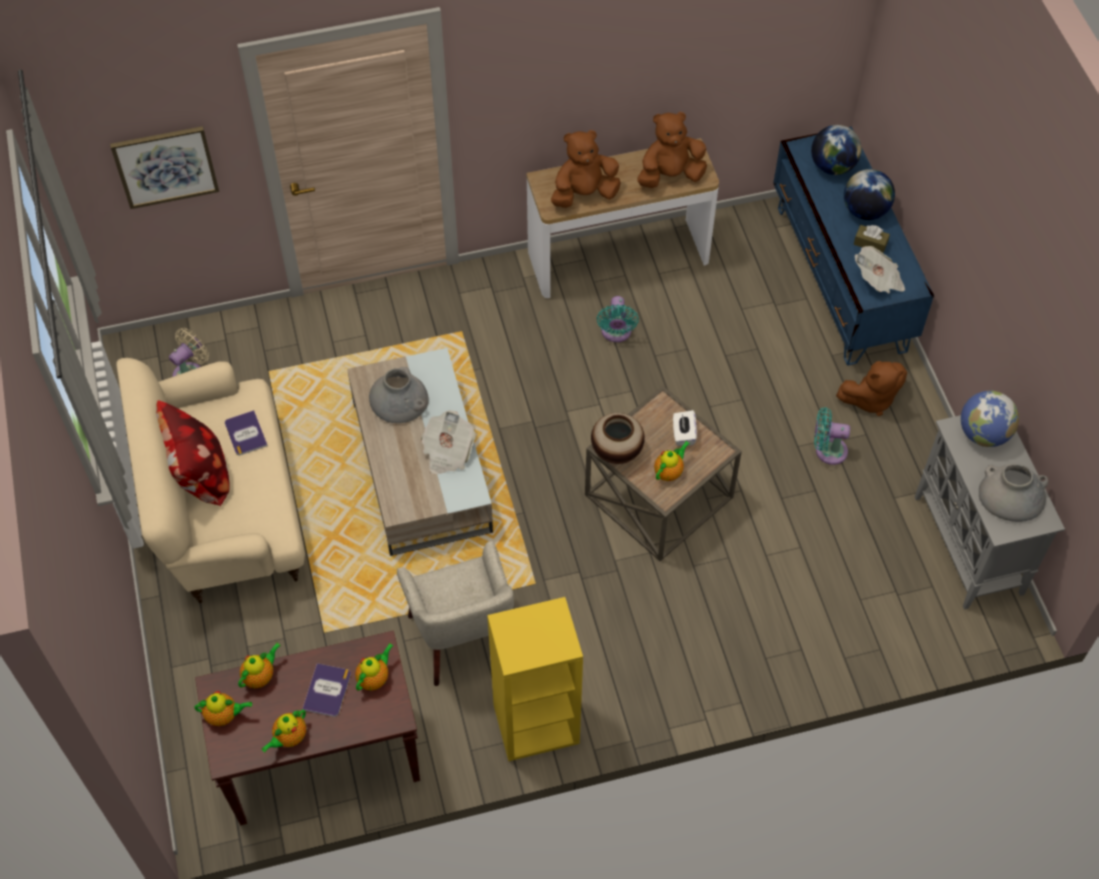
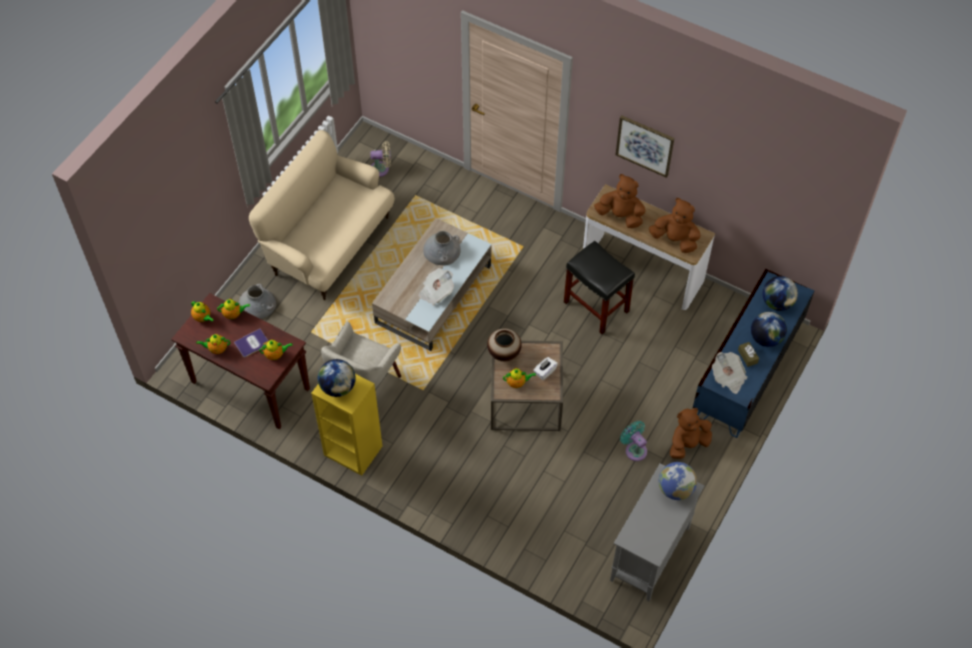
camera: 45 degrees right, 0 degrees up
picture [110,126,219,209] -> picture moved to [616,115,674,178]
pillow [156,400,230,507] -> none
book [225,410,268,455] -> none
turquoise fan [597,296,639,342] -> black stool [564,241,635,334]
brown plush toy [836,361,907,416] -> brown plush toy turned 120 degrees clockwise [670,408,712,459]
grey vase [979,463,1048,522] -> grey vase moved to [239,284,276,319]
none -> globe [318,359,356,397]

